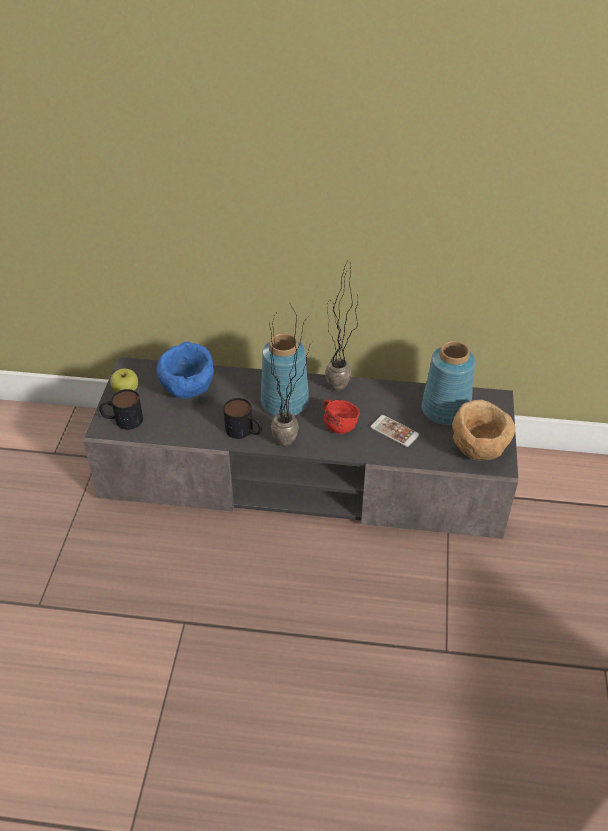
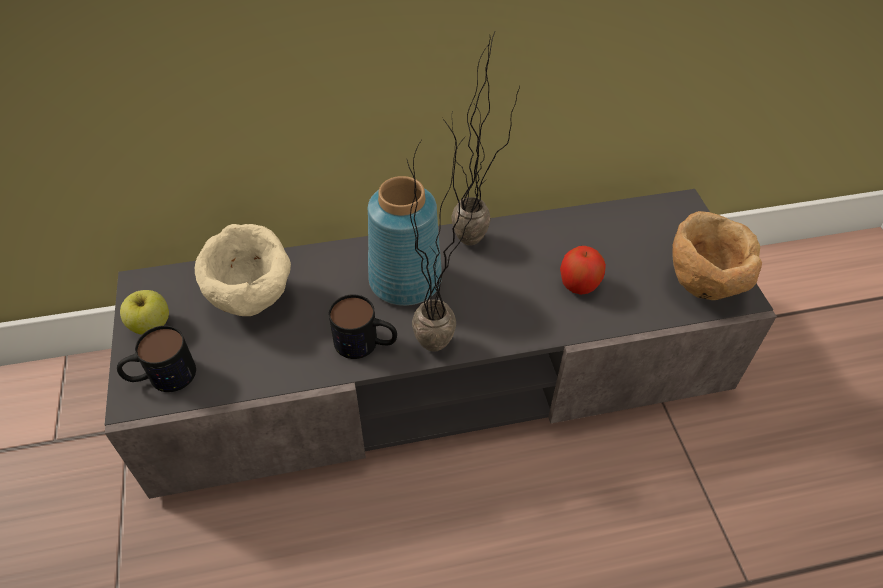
camera: 20 degrees left, 5 degrees up
blue bowl [157,342,214,399] -> beige bowl [195,224,291,316]
red mug [323,399,360,434] -> none
phone [370,415,419,447] -> apple [560,246,606,295]
blue vase [422,341,476,425] -> none

